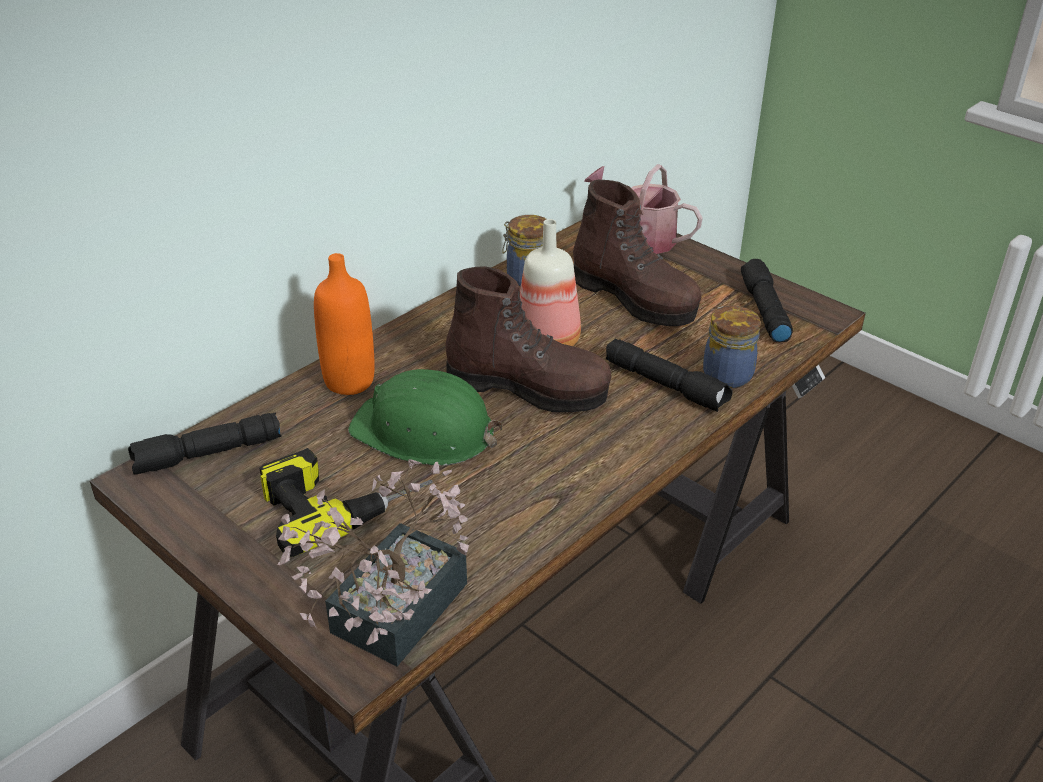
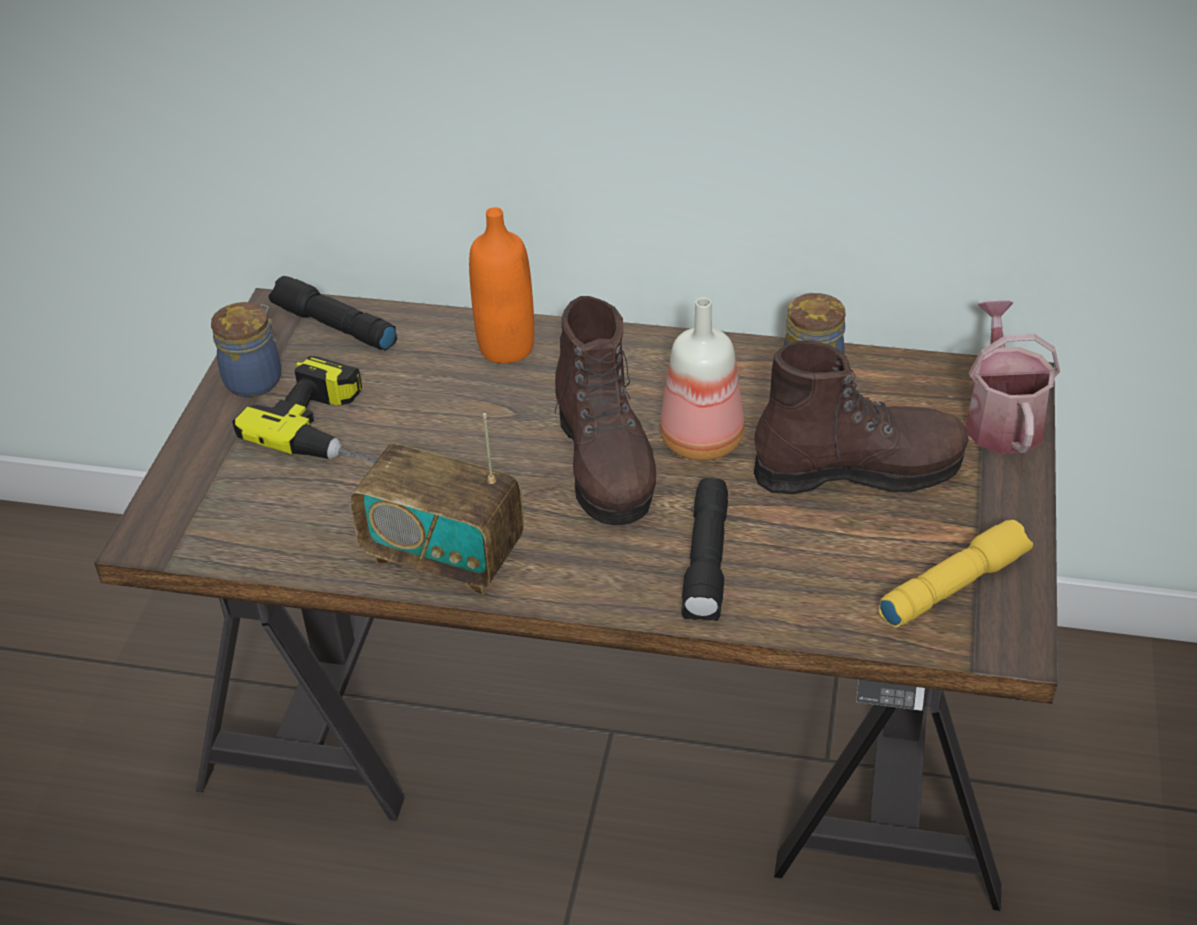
camera: 60 degrees right, 5 degrees up
potted plant [277,459,469,666] -> none
green hard hat [348,369,504,466] -> none
brown boot [573,180,701,326] -> brown boot turned 105 degrees counterclockwise [754,340,969,494]
jar [703,306,761,388] -> jar moved to [211,302,281,397]
black flashlight [741,259,793,342] -> yellow flashlight [879,520,1033,628]
none -> radio [350,413,524,595]

